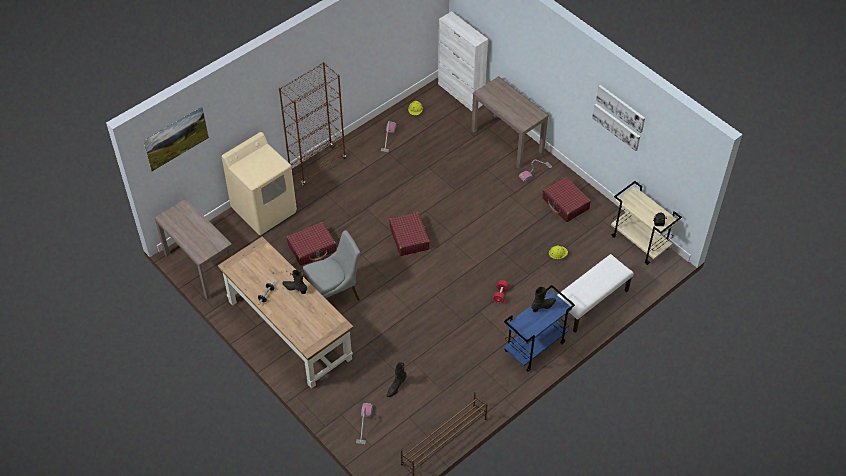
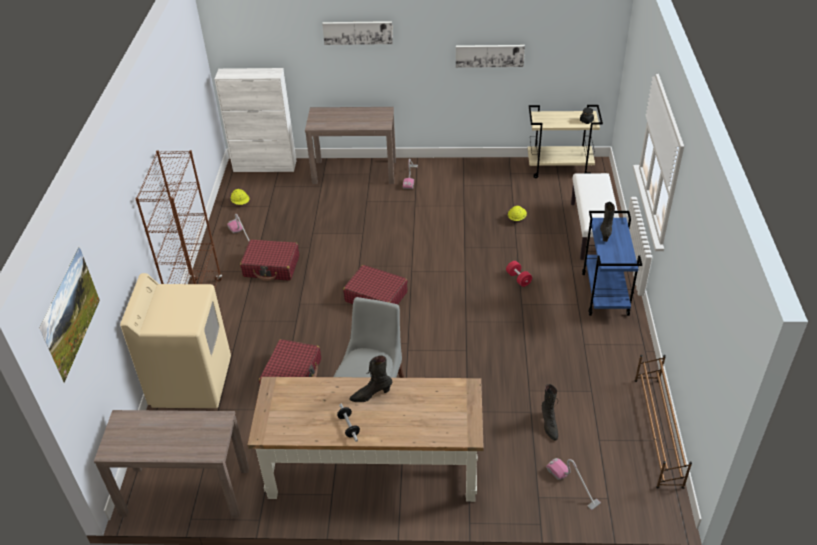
camera: 45 degrees left, 10 degrees down
red suitcase [542,177,591,222] -> red suitcase moved to [240,239,299,281]
picture [596,85,645,133] -> picture moved to [322,21,393,45]

